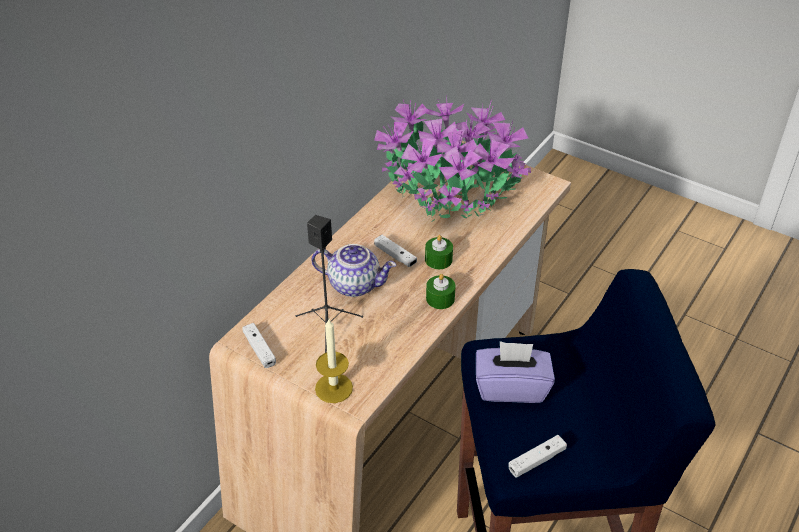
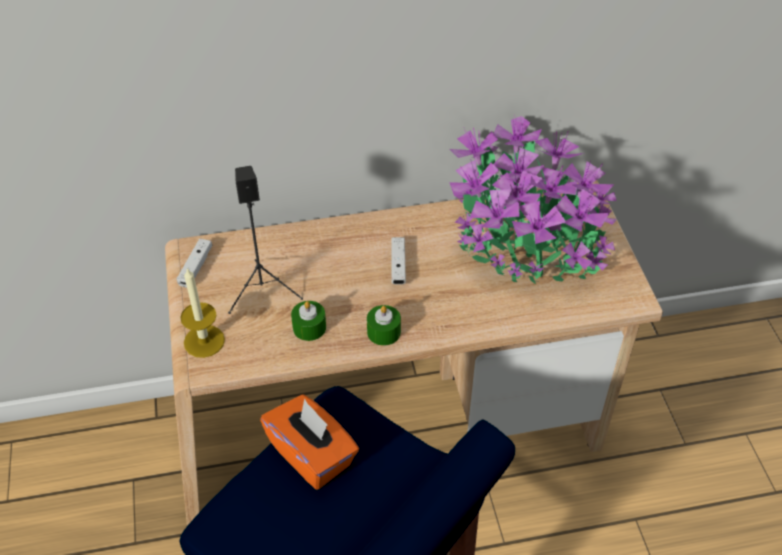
camera: 45 degrees right, 5 degrees up
teapot [312,244,396,297] -> none
green candle [425,235,453,269] -> green candle moved to [291,301,326,341]
purple tissue box [476,341,555,403] -> orange tissue box [260,394,359,490]
white game controller [508,435,567,477] -> none

